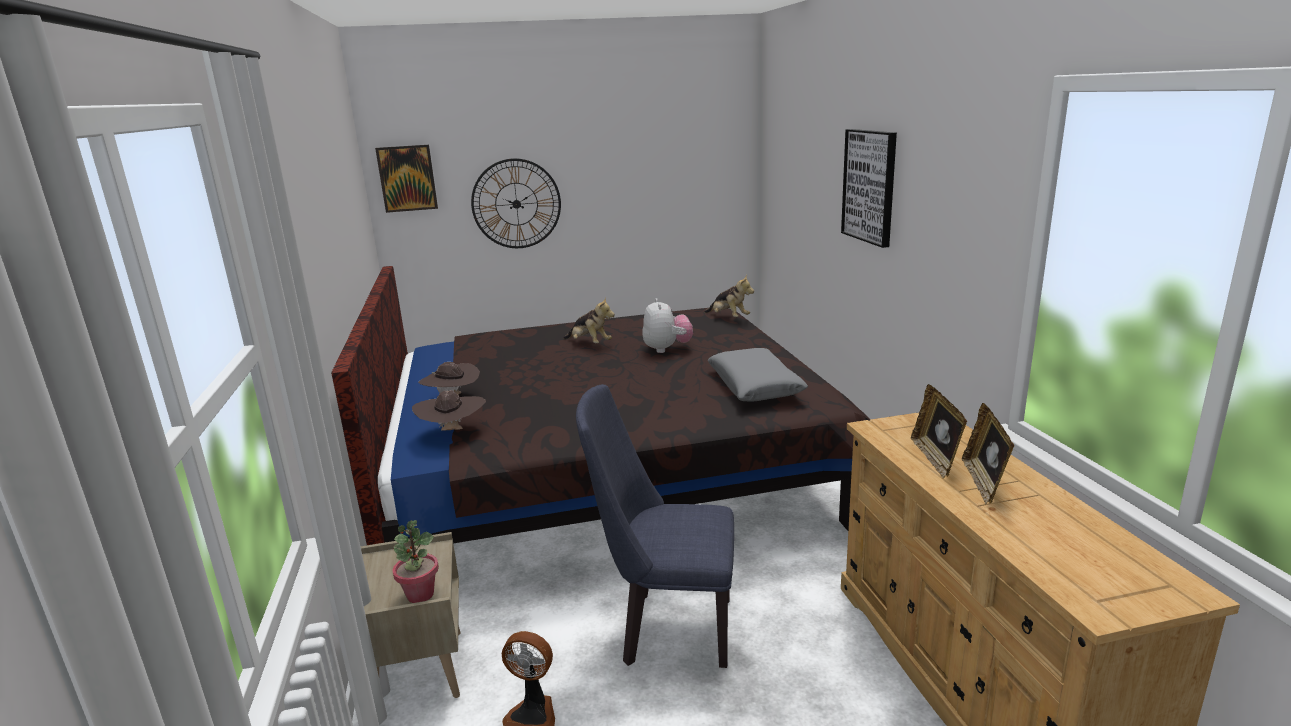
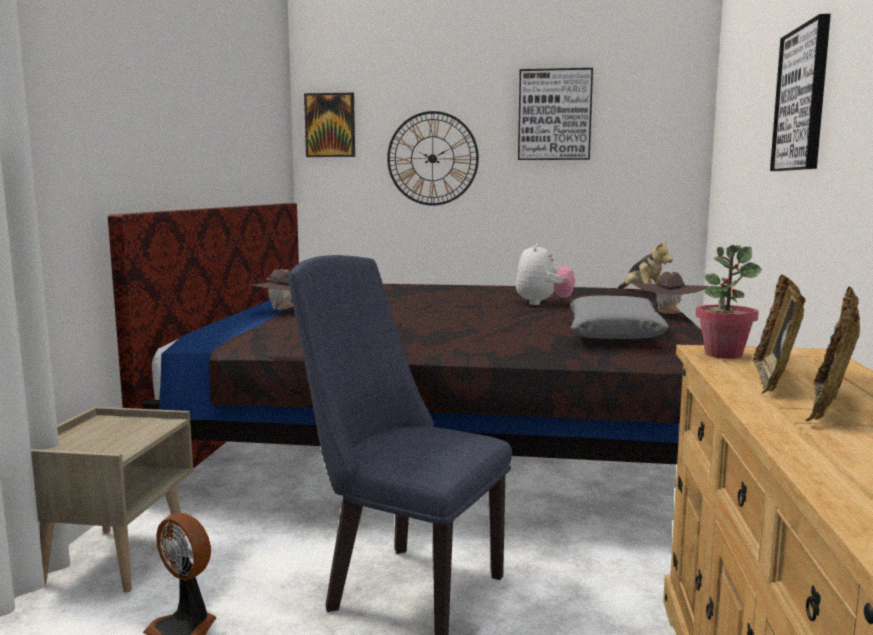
camera: 20 degrees right, 10 degrees down
potted plant [392,520,439,603] -> potted plant moved to [695,245,762,359]
brown hat [412,390,486,431] -> brown hat moved to [633,272,709,314]
plush toy [563,297,615,343] -> none
none -> picture [518,68,593,160]

